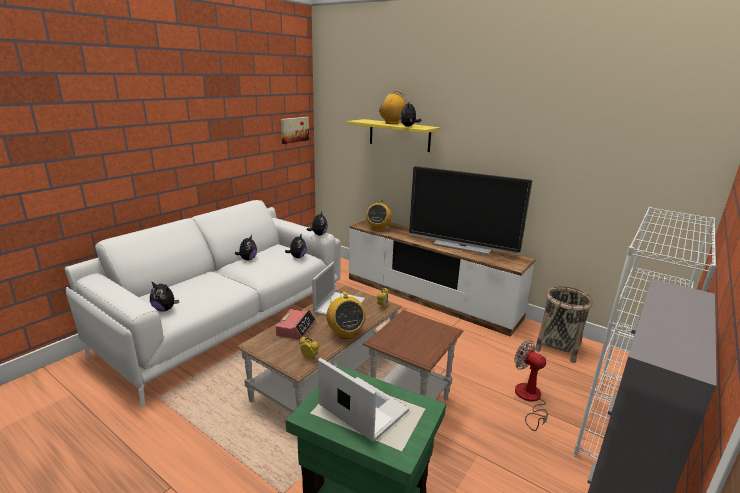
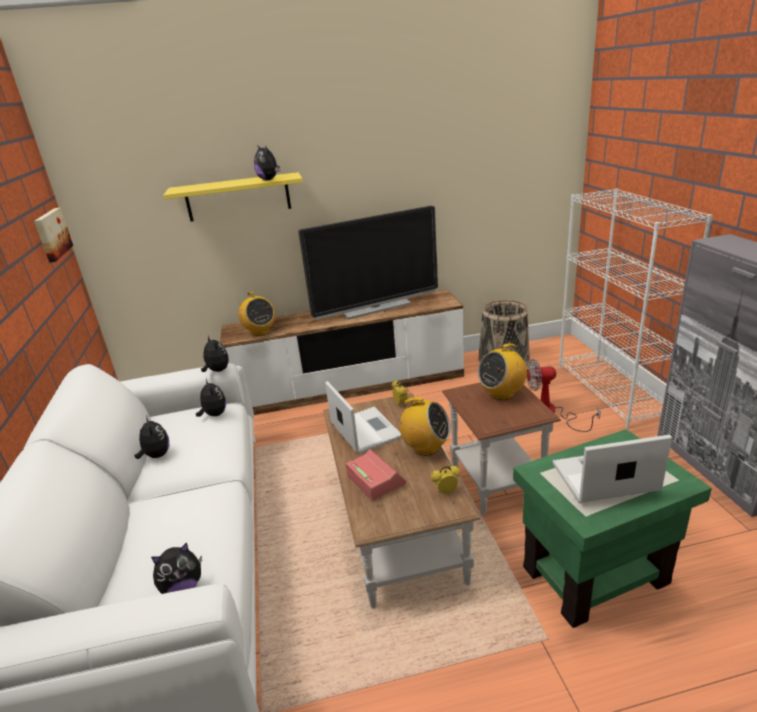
camera: 45 degrees left, 5 degrees up
radio [379,91,406,124] -> radio moved to [478,343,527,400]

